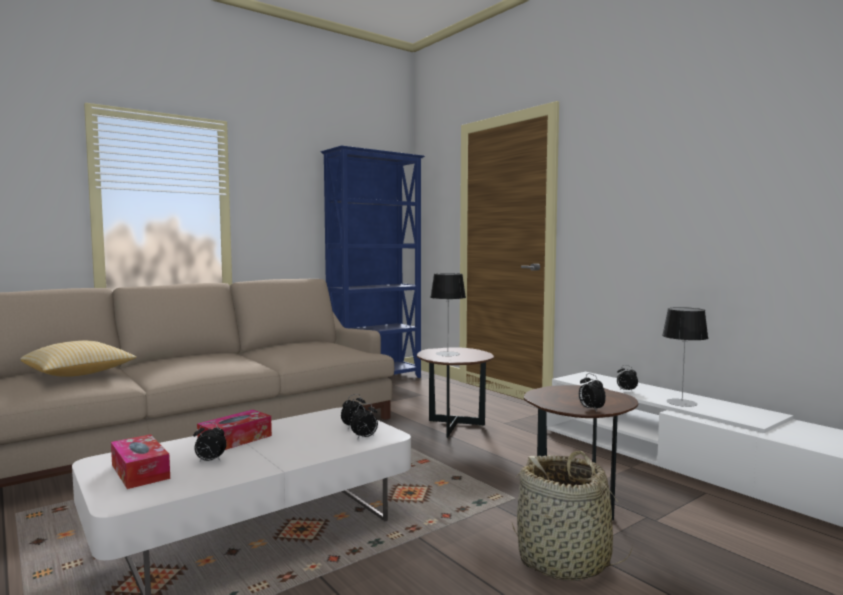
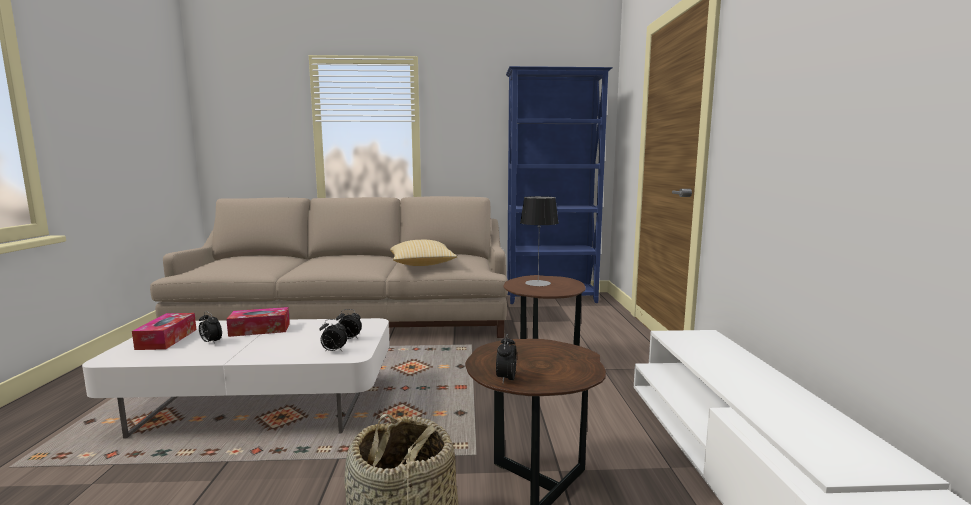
camera: 35 degrees right, 5 degrees up
pillow [21,340,136,377] -> pillow moved to [390,240,457,266]
alarm clock [617,365,638,391] -> none
table lamp [662,307,708,407] -> none

